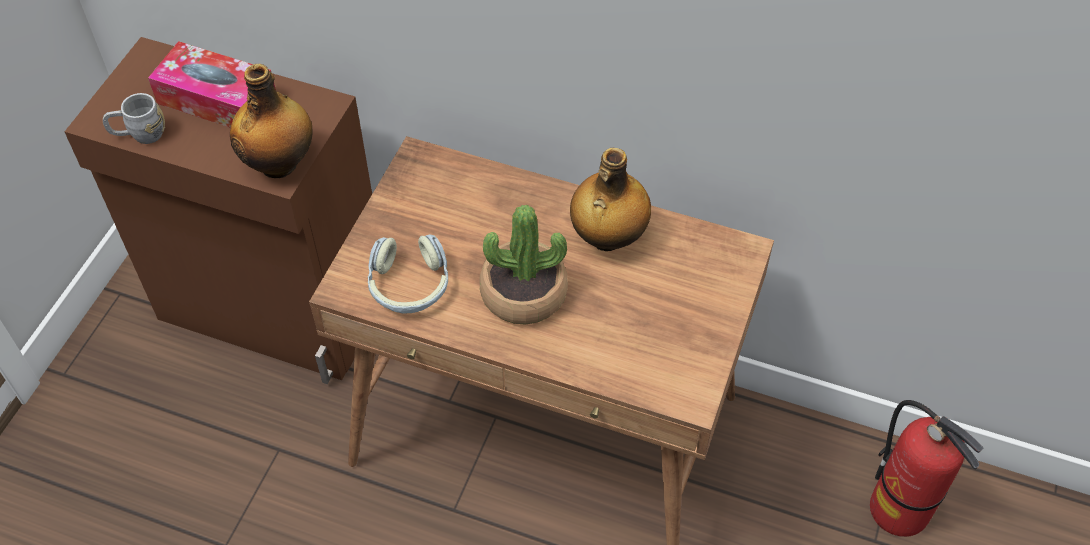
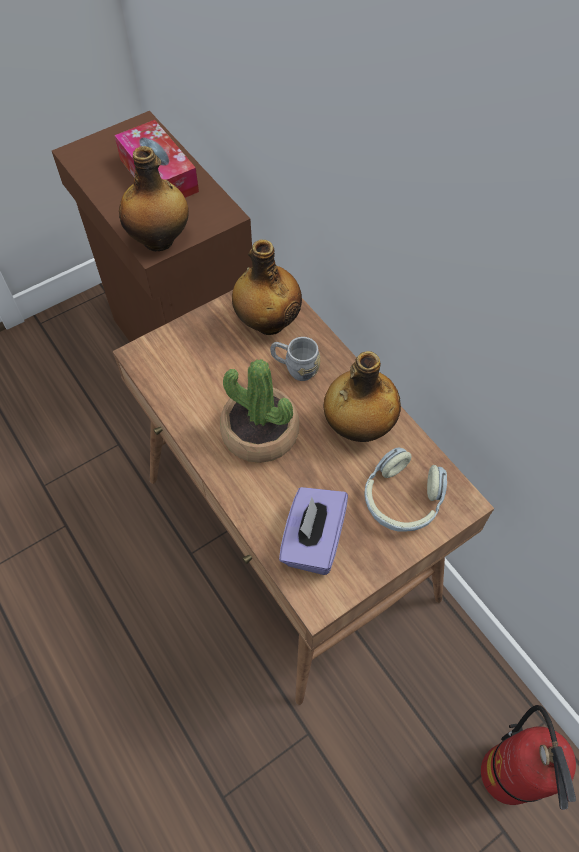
camera: 35 degrees right, 5 degrees up
grey mug [103,93,165,144] -> grey mug moved to [270,337,320,381]
headphones [368,234,448,314] -> headphones moved to [365,447,447,532]
none -> bottle [232,240,302,335]
none -> purple tissue box [279,487,348,575]

